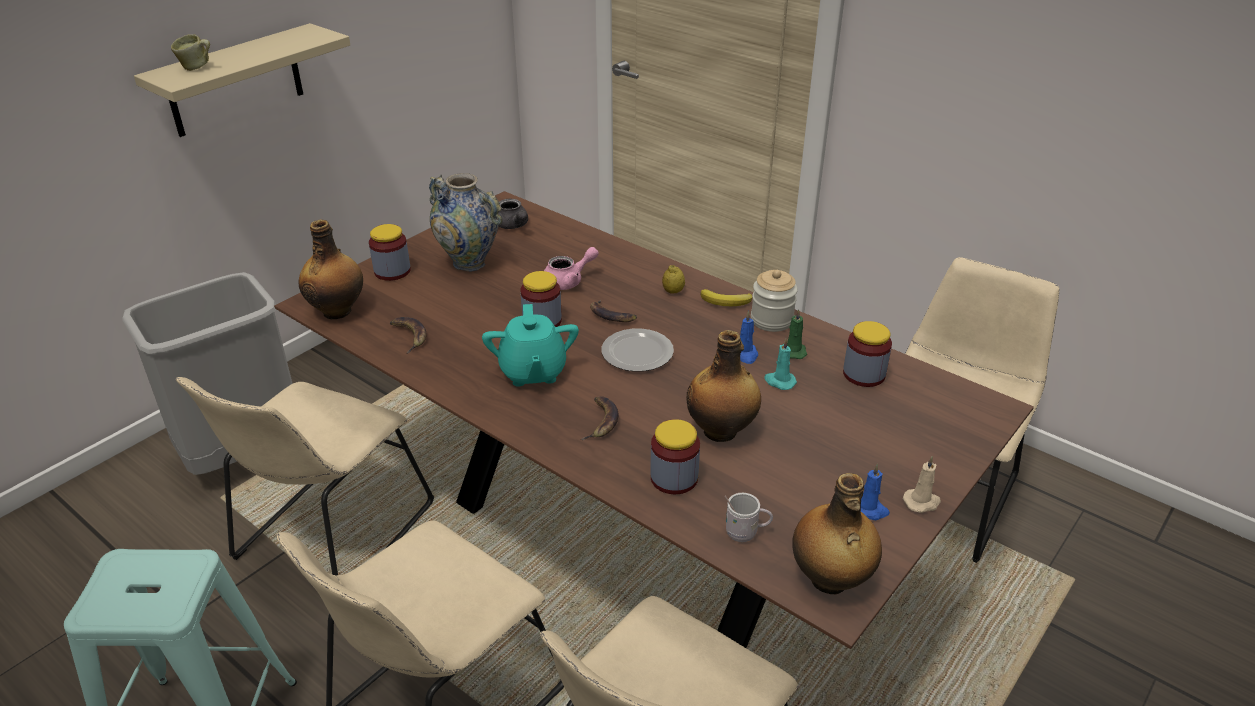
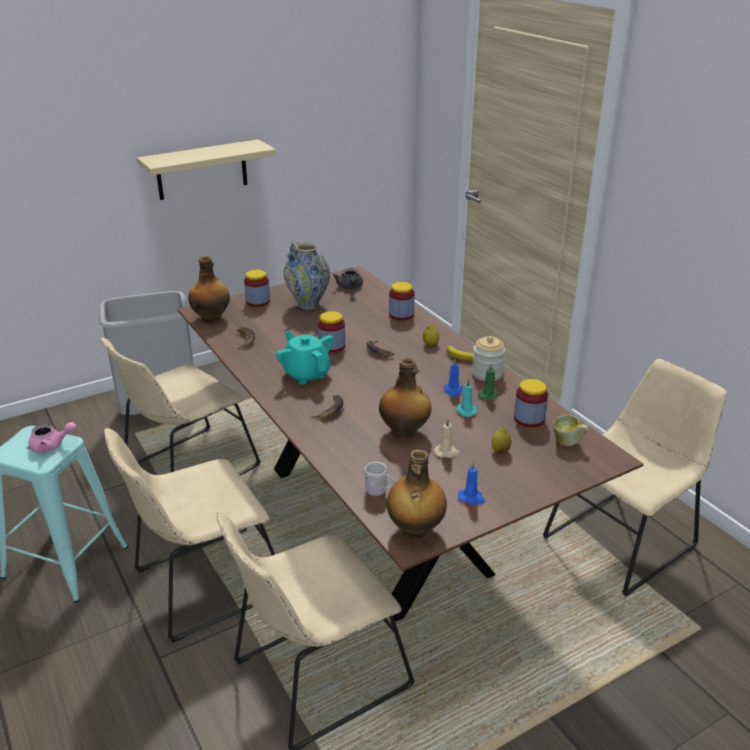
camera: 20 degrees right, 5 degrees down
mug [171,34,210,71] -> mug moved to [553,414,589,446]
turquoise teapot [482,304,579,387] -> turquoise teapot turned 135 degrees clockwise [276,331,334,384]
pink teapot [544,247,599,290] -> pink teapot moved to [29,422,76,453]
plate [601,328,674,372] -> none
jar [650,419,700,494] -> jar moved to [389,282,415,320]
beige candle [903,456,941,513] -> beige candle moved to [434,419,460,458]
none -> lemon [491,427,511,454]

